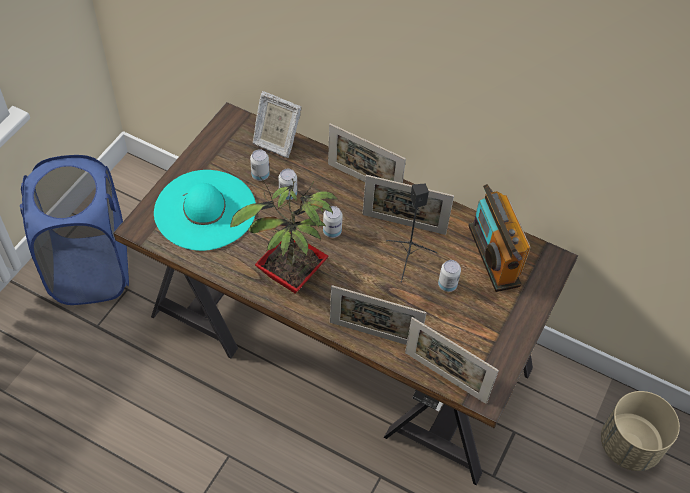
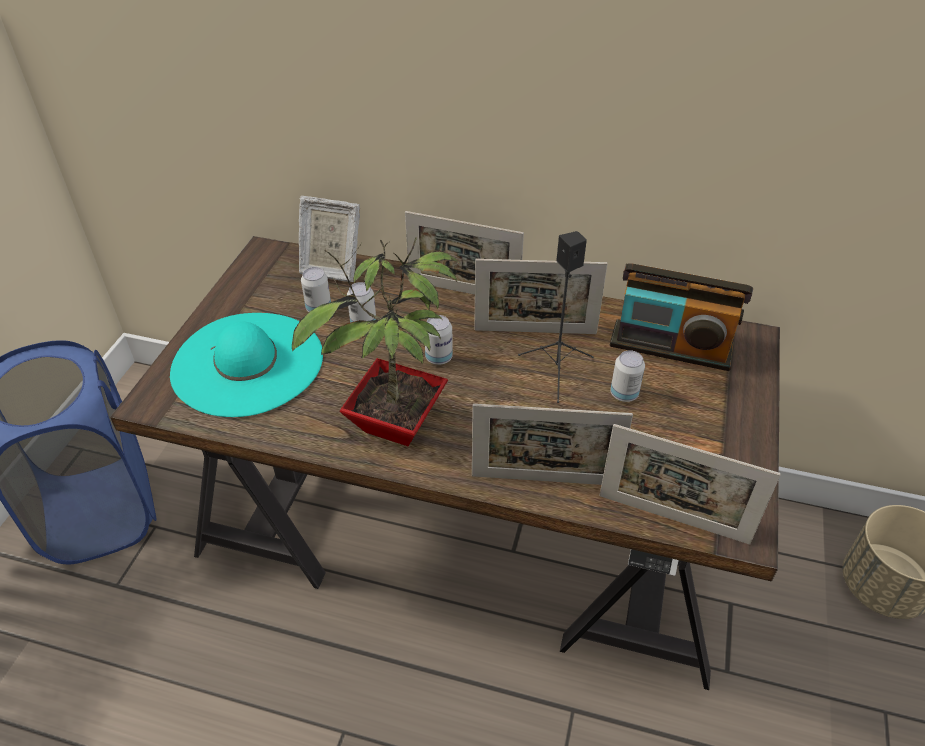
camera: 10 degrees left, 10 degrees down
radio [468,184,531,292] -> radio turned 45 degrees counterclockwise [610,263,753,371]

